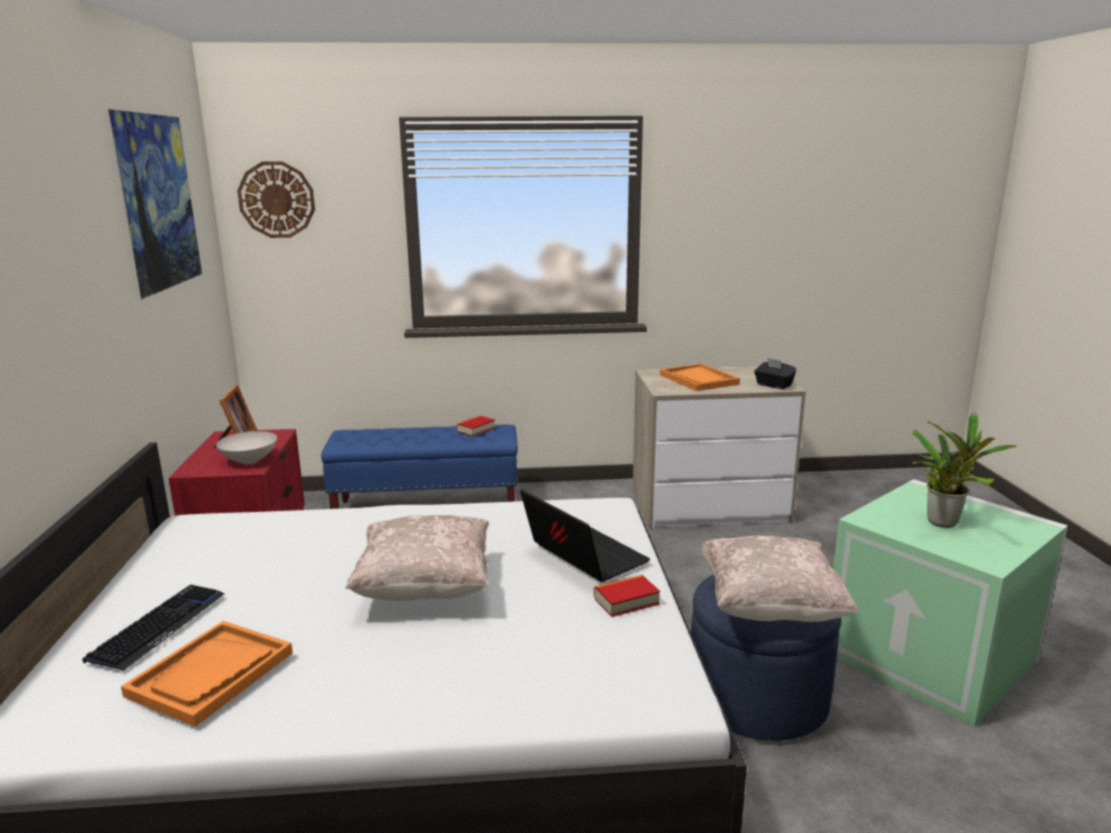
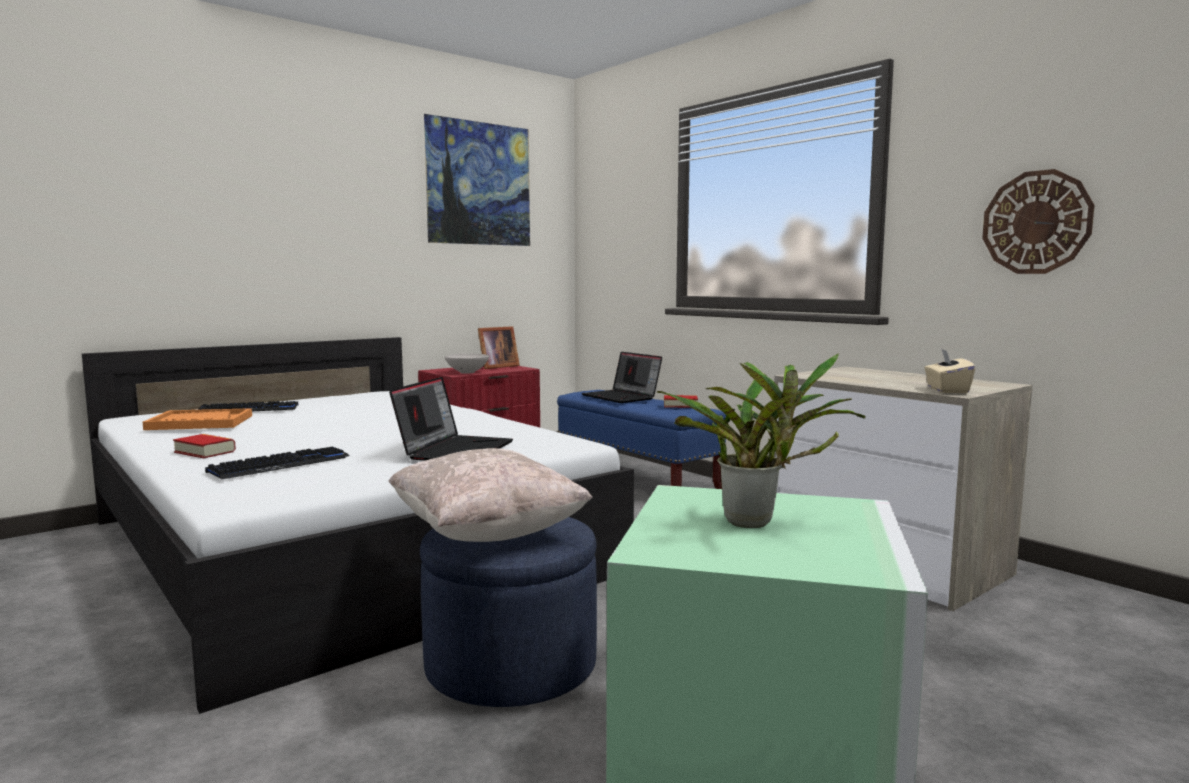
camera: 55 degrees right, 10 degrees down
wall clock [237,161,315,238] -> wall clock moved to [982,169,1094,274]
beige pillow [345,515,489,601] -> none
book [594,575,660,617] -> book moved to [173,434,236,458]
orange tray [660,363,740,391] -> none
black tissue box [754,358,796,389] -> beige tissue box [924,348,975,393]
none -> keyboard [205,447,350,480]
none -> laptop [582,352,662,403]

